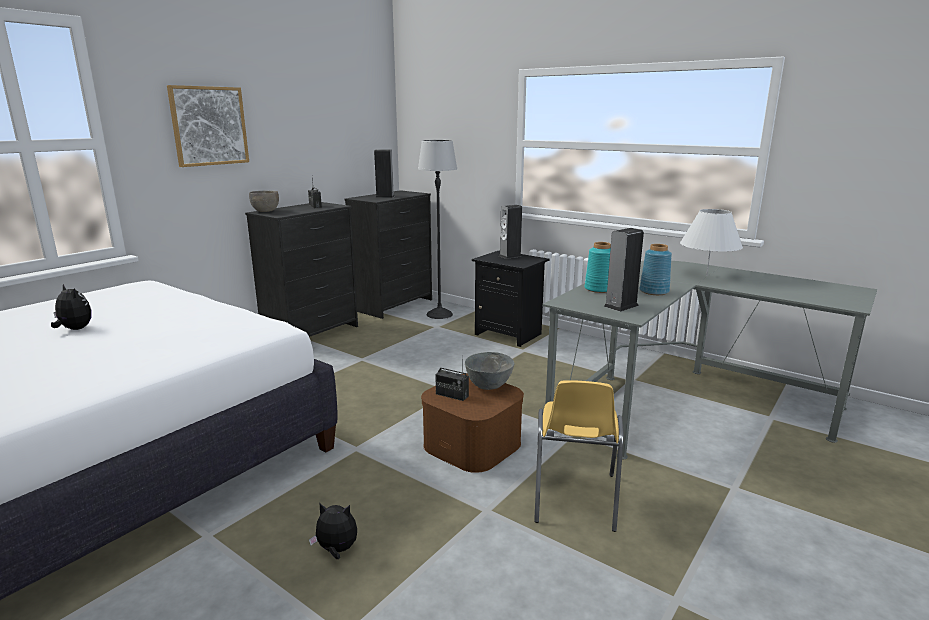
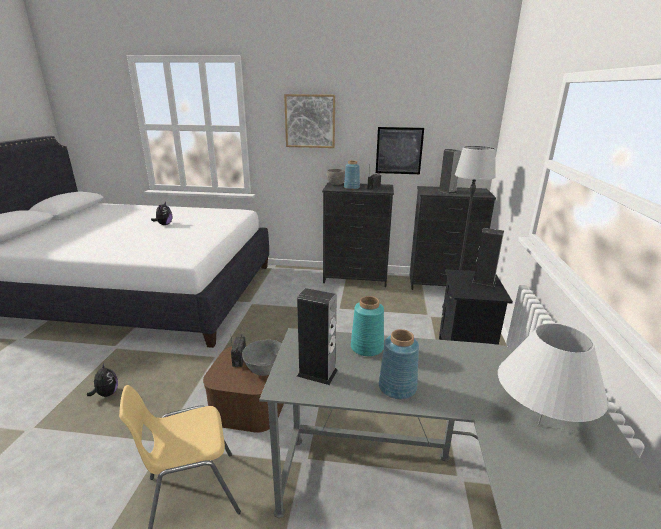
camera: 60 degrees right, 5 degrees up
none -> blue vase [344,161,360,190]
none -> picture [376,127,424,174]

